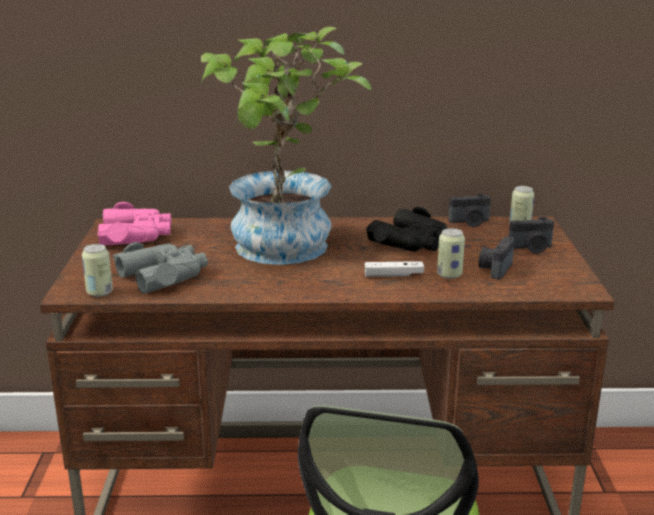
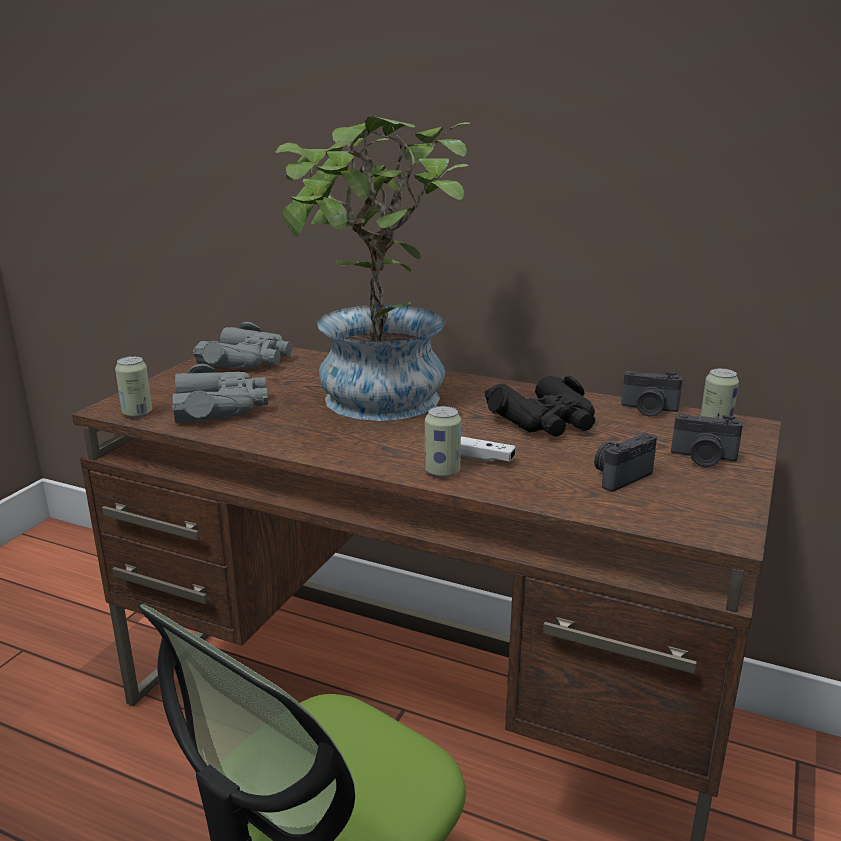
camera: 25 degrees right, 0 degrees up
pink binoculars [97,202,171,245] -> grey binoculars [193,322,293,369]
can [437,228,465,279] -> can moved to [425,406,461,477]

